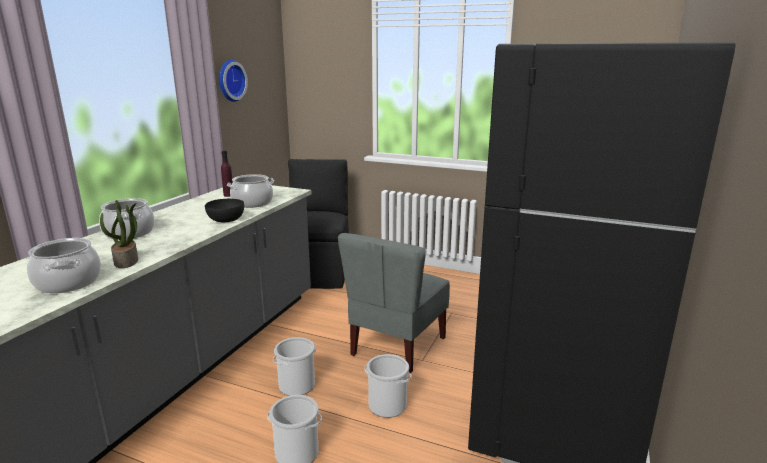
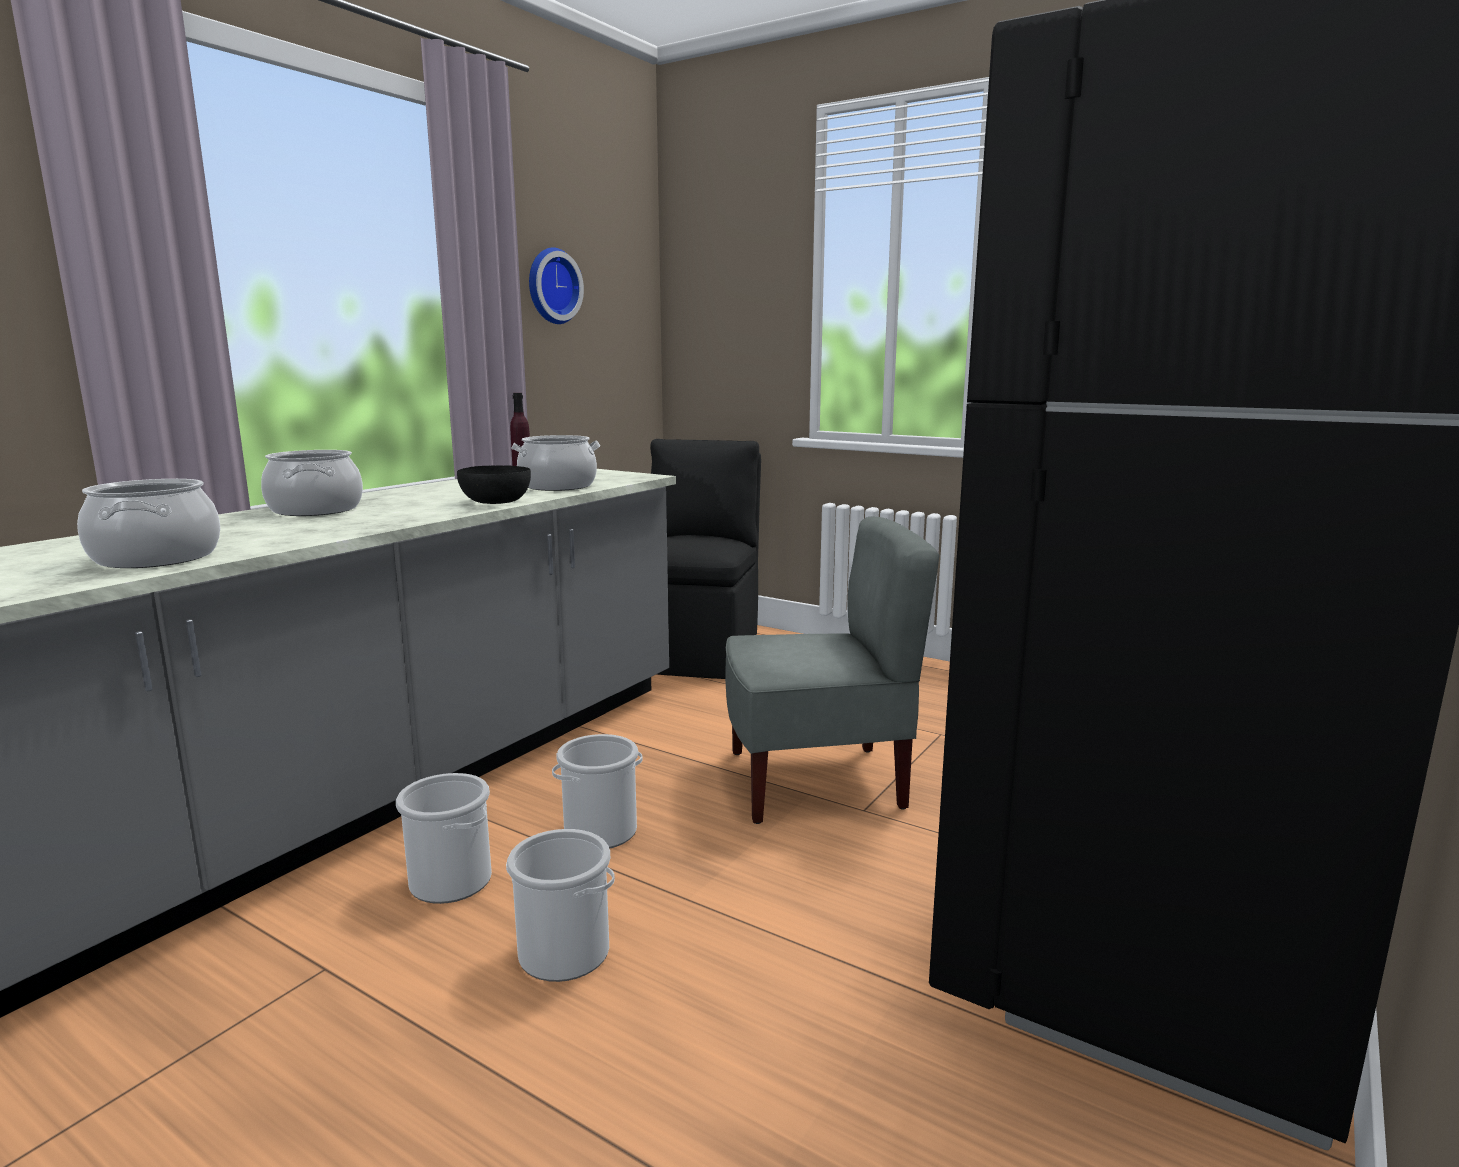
camera: 10 degrees right, 5 degrees down
potted plant [100,200,138,268] -> none
grey chair [338,233,450,373] -> grey chair turned 135 degrees counterclockwise [725,517,940,824]
bucket [364,354,411,418] -> bucket moved to [396,773,492,904]

